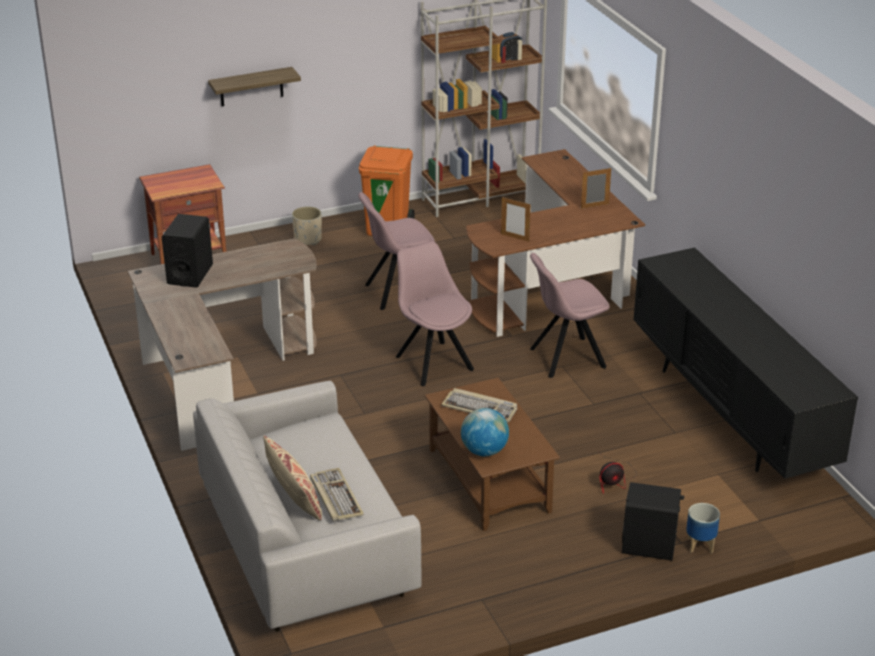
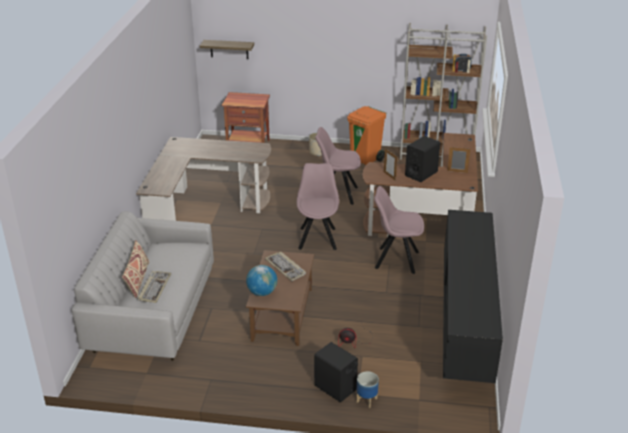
camera: 30 degrees right, 0 degrees up
black speaker [162,214,213,288] -> black speaker moved to [405,136,440,182]
shelf [208,67,301,107] -> shelf moved to [200,40,254,59]

